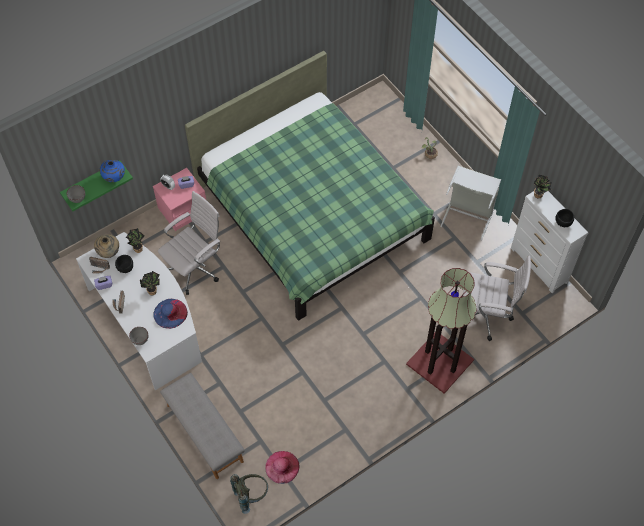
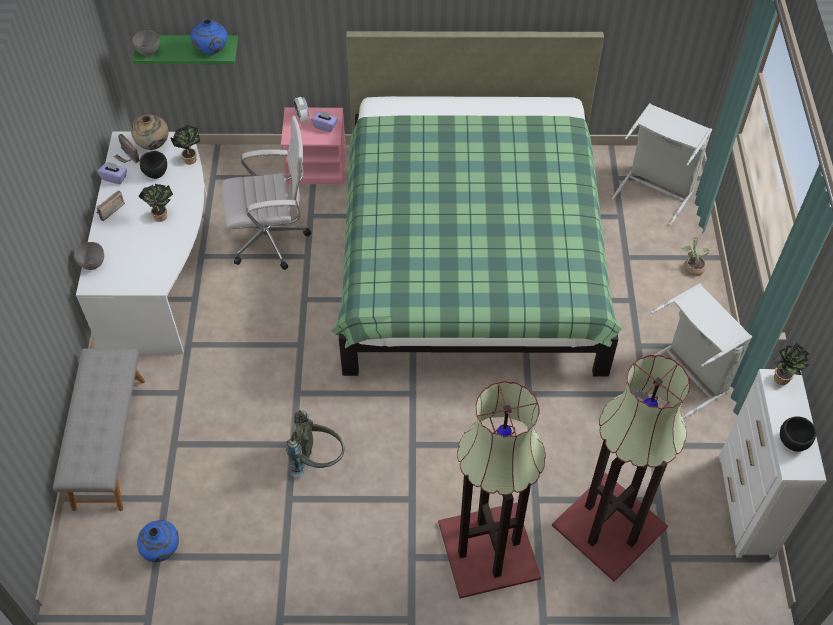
camera: 35 degrees right, 5 degrees down
blue hat [153,299,188,329] -> none
grey backpack [230,474,268,514] -> grey backpack moved to [286,410,345,477]
pink hat [265,451,300,484] -> blue vase [137,520,179,562]
white office chair [462,256,531,341] -> floor lamp [552,355,690,582]
none -> grey laundry basket [612,103,712,225]

